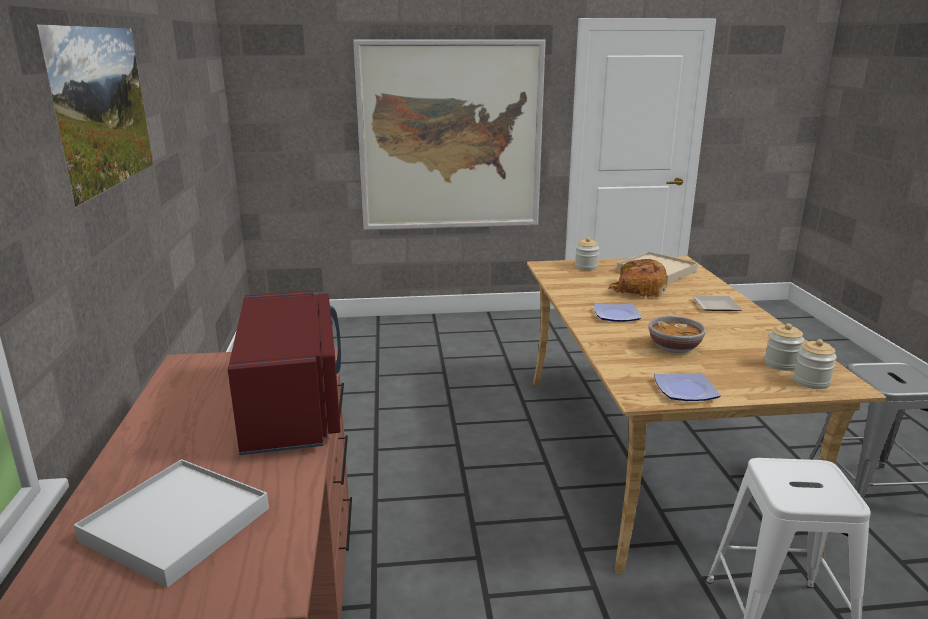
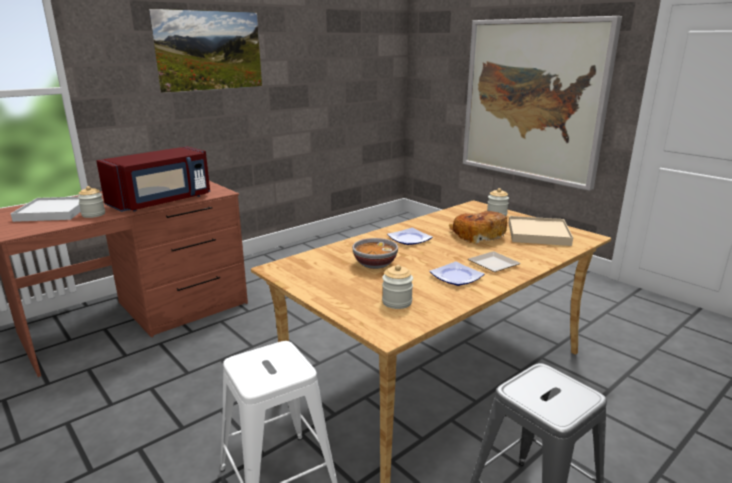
camera: 55 degrees right, 0 degrees up
plate [654,373,721,401] -> plate moved to [430,261,485,286]
jar [794,339,837,389] -> jar moved to [78,186,105,218]

